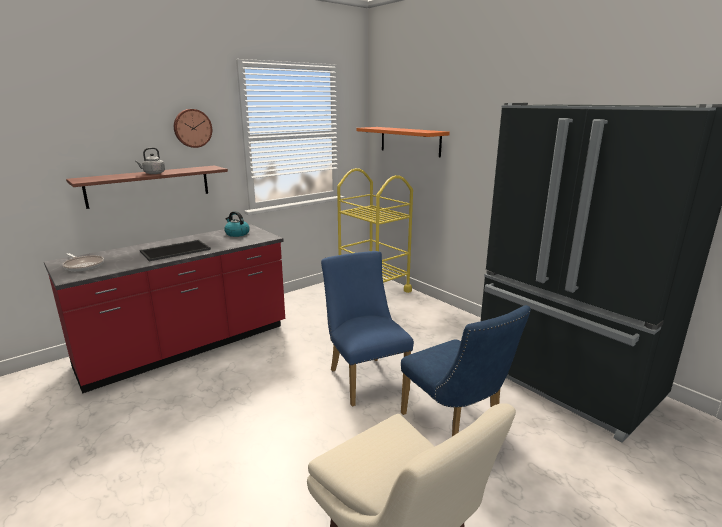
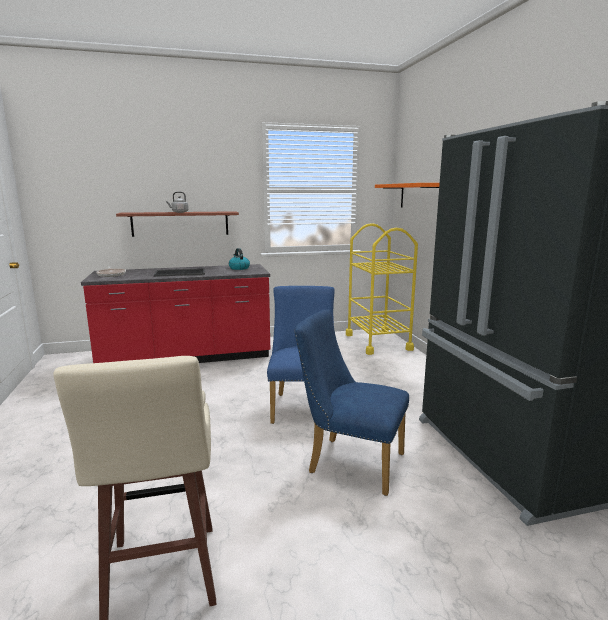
camera: 25 degrees right, 5 degrees down
wall clock [174,109,212,148] -> none
blue chair [401,305,531,436] -> blue chair turned 120 degrees clockwise [294,309,409,496]

